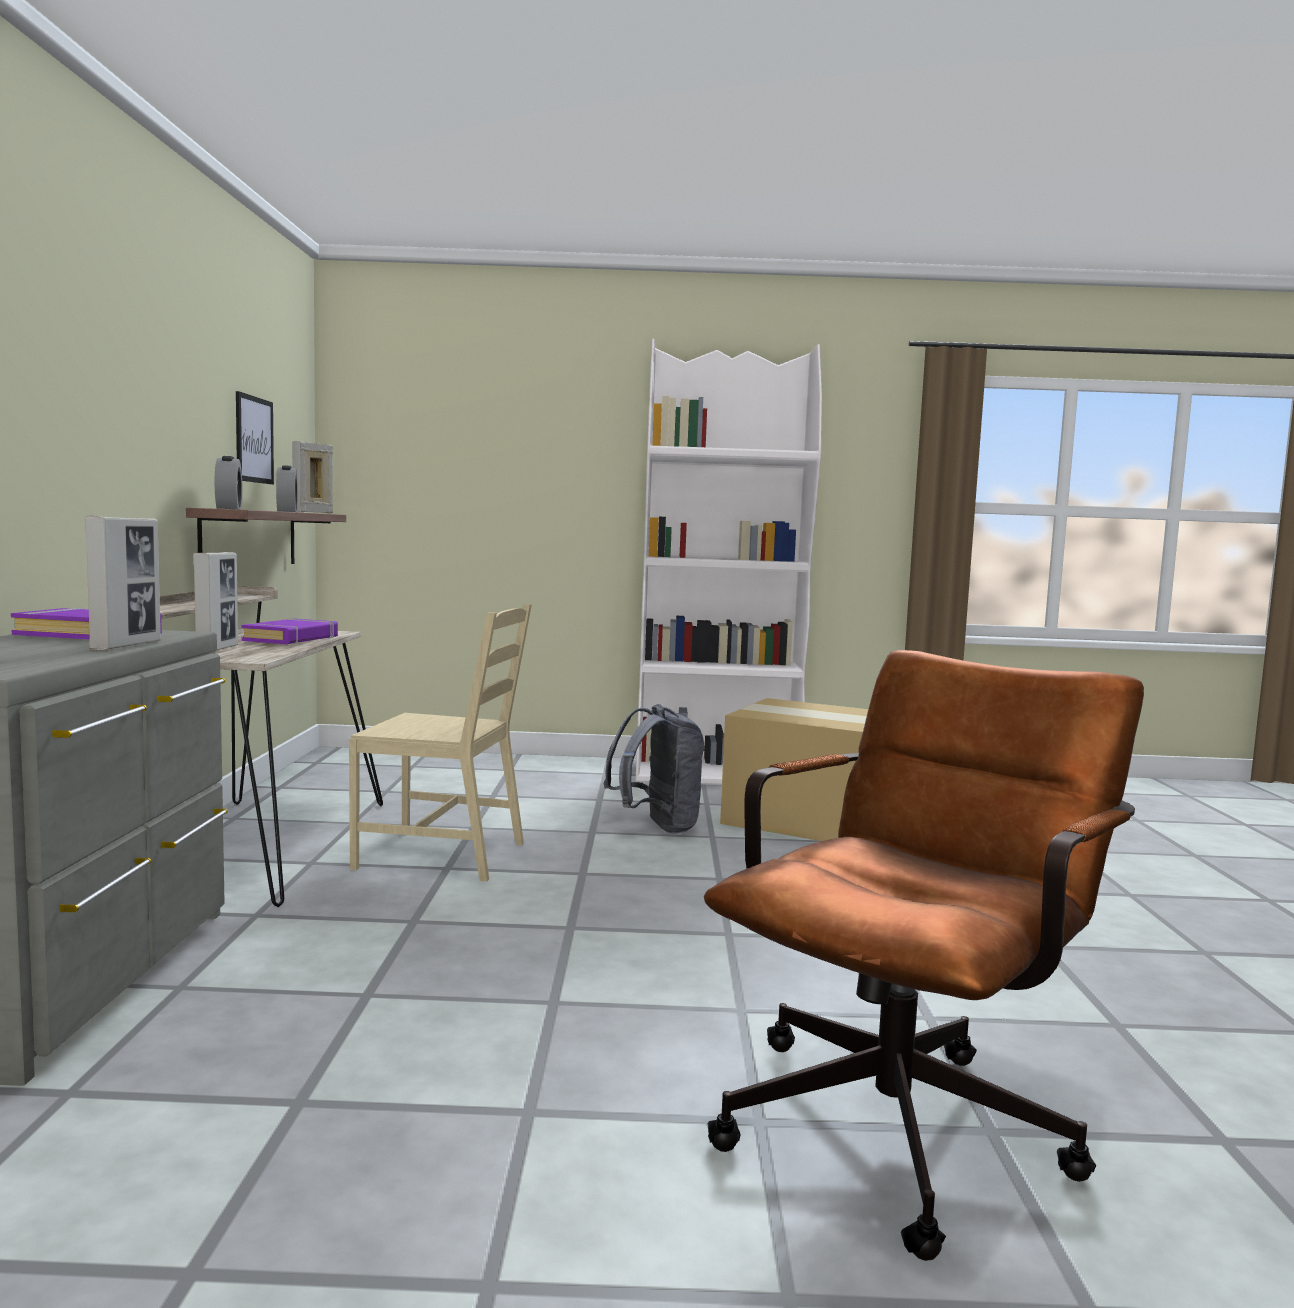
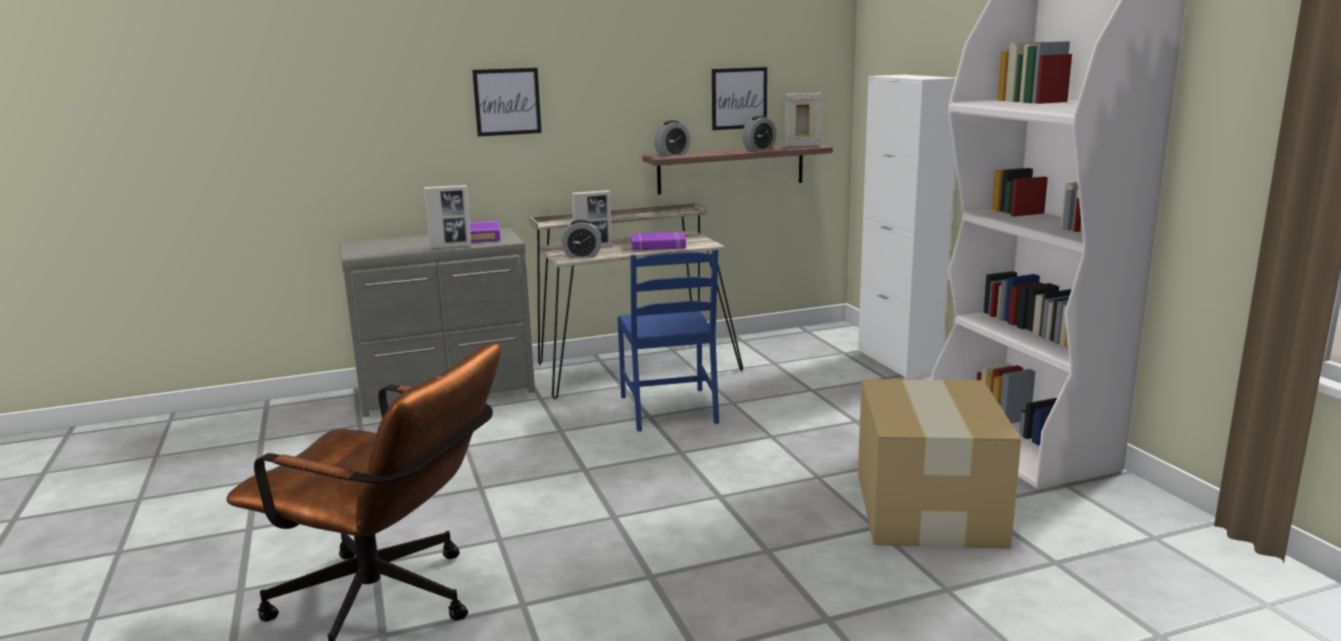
camera: 70 degrees right, 10 degrees up
beige chair [349,604,532,882] -> blue chair [618,249,719,432]
grey backpack [603,704,705,834] -> none
none -> picture [472,68,542,137]
none -> alarm clock [561,220,601,258]
none -> white cabinet [858,75,956,379]

